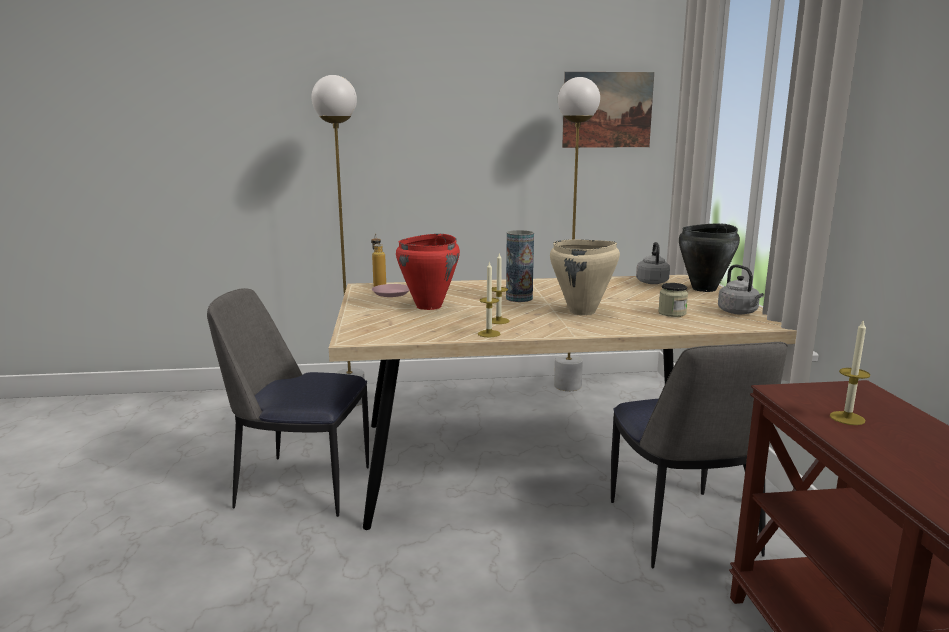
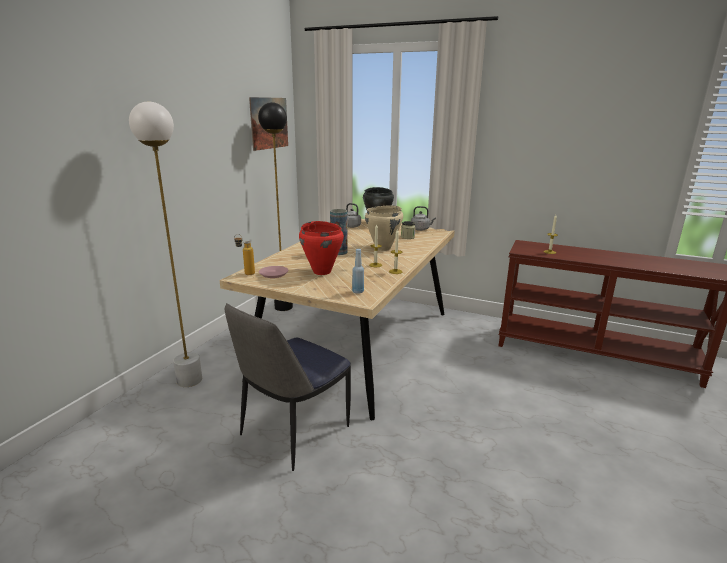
camera: 60 degrees left, 5 degrees up
white floor lamp [554,77,600,391] -> black floor lamp [258,102,293,311]
chair [611,342,787,568] -> none
none -> blue bottle [352,249,364,294]

